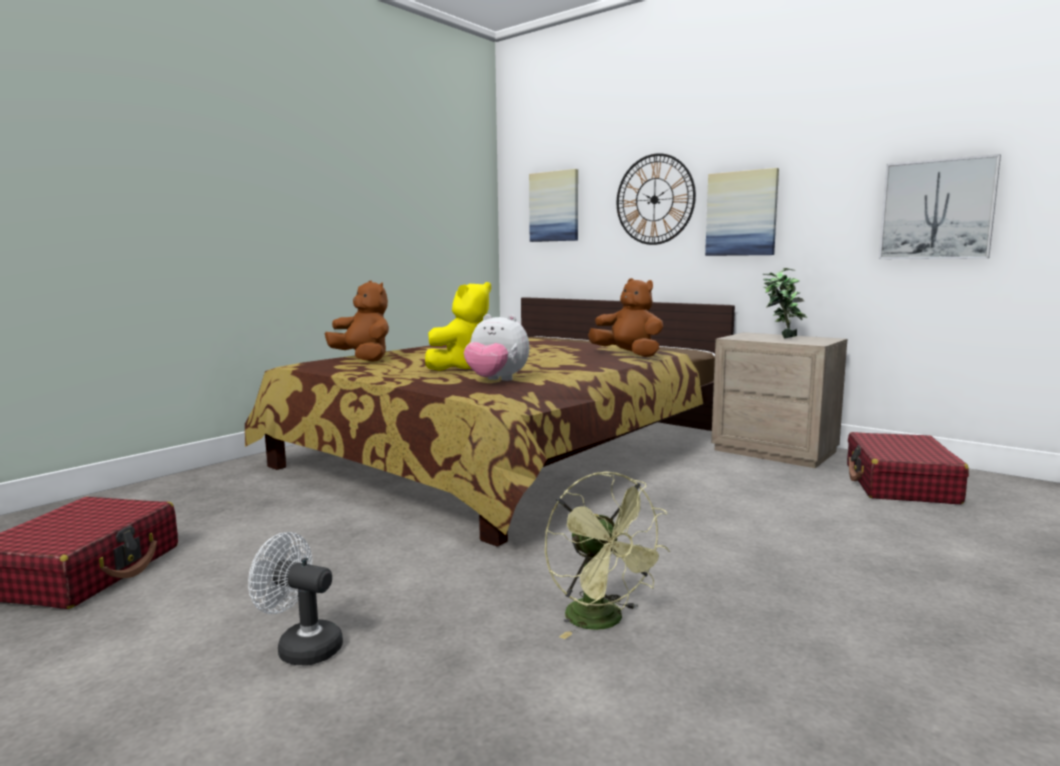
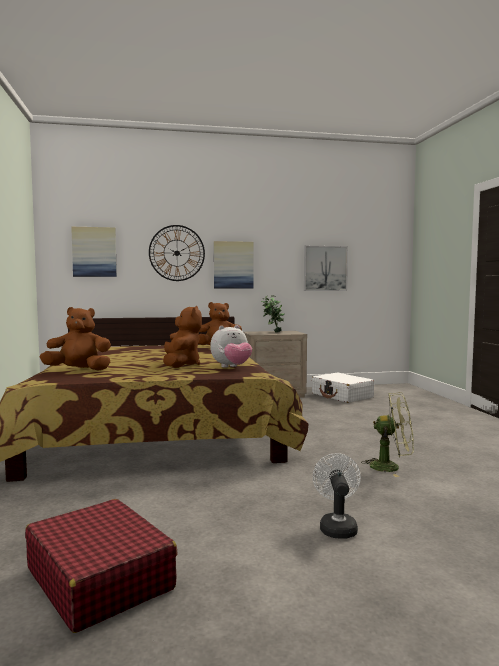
camera: 50 degrees left, 5 degrees down
white fan [248,532,343,666] -> white fan turned 120 degrees clockwise [313,453,361,539]
yellow plush toy [425,282,491,371] -> brown plush toy [163,306,202,368]
red suitcase [847,432,969,504] -> white suitcase [312,372,374,403]

